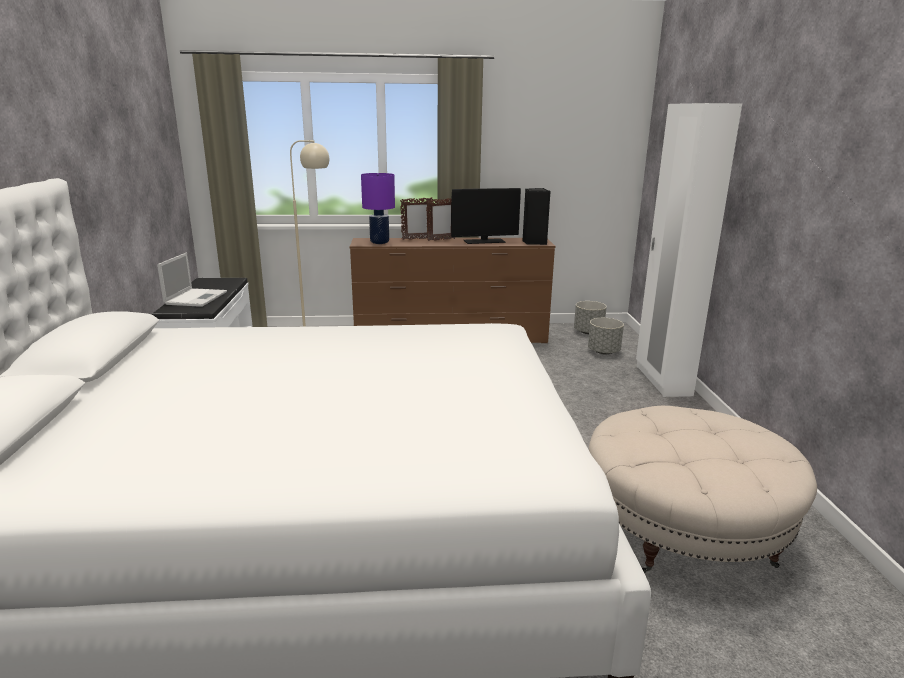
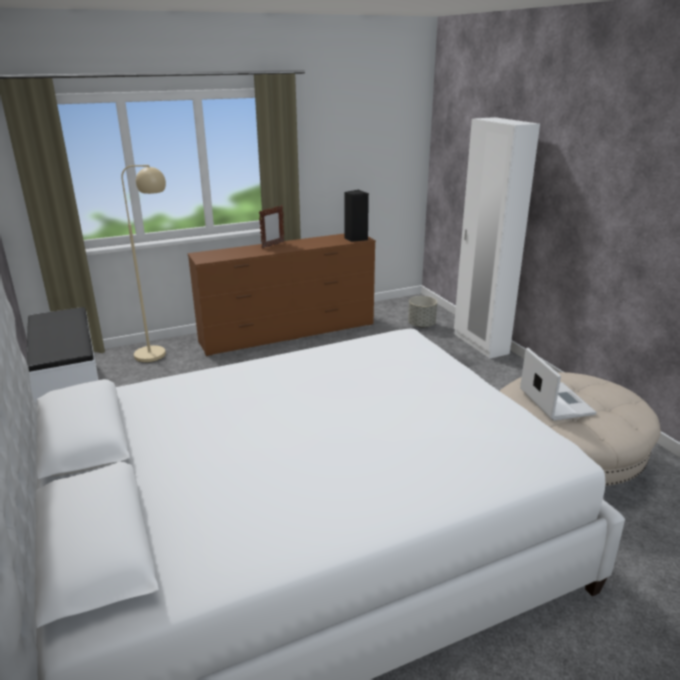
camera: 20 degrees left, 5 degrees up
laptop [157,253,227,307] -> laptop moved to [520,348,597,421]
purple table lamp [361,173,395,244] -> none
picture frame [400,197,433,240] -> none
monitor [451,188,521,244] -> none
grey planter [574,301,607,334] -> none

